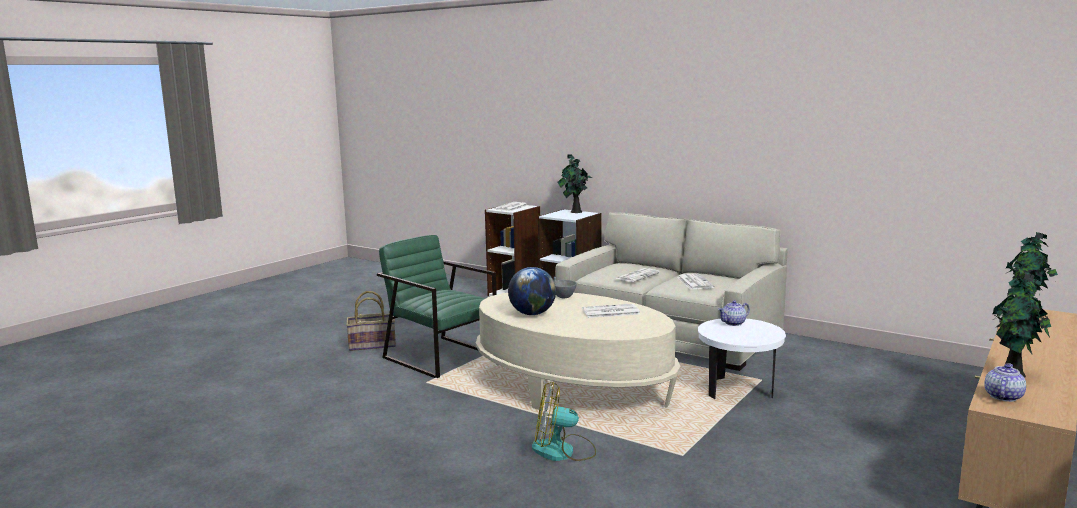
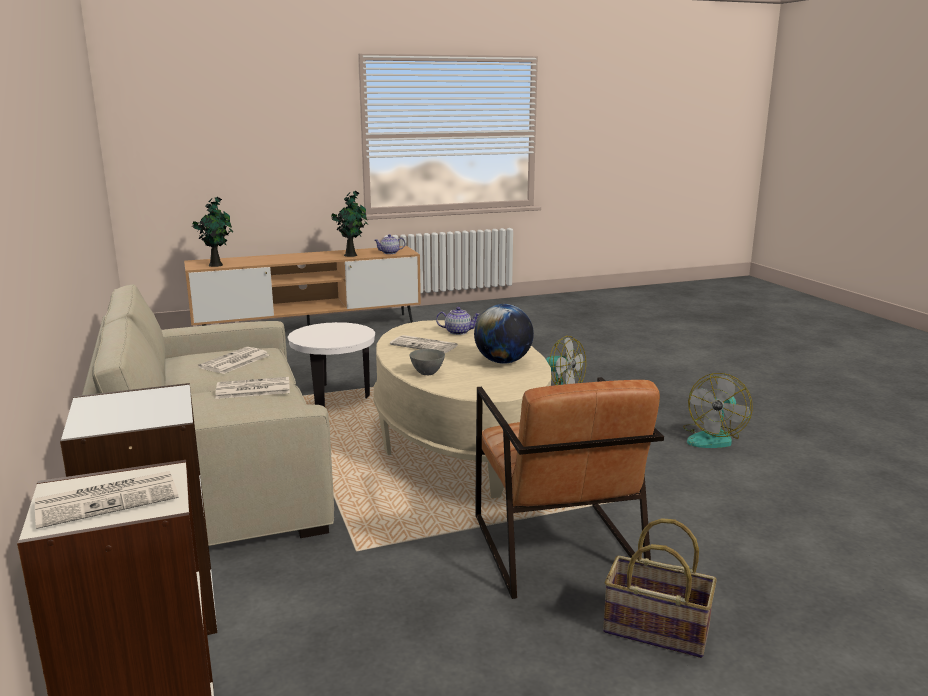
camera: 145 degrees left, 5 degrees up
green armchair [377,235,497,378] -> brown armchair [475,377,664,599]
potted plant [557,154,592,213] -> none
teapot [718,301,750,326] -> teapot moved to [436,307,481,335]
none -> fan [683,373,753,448]

